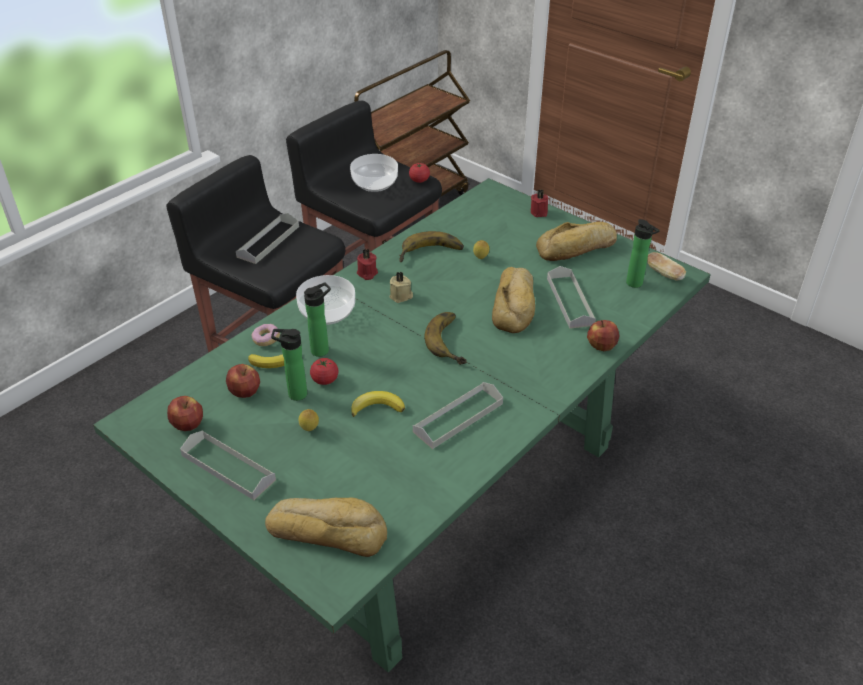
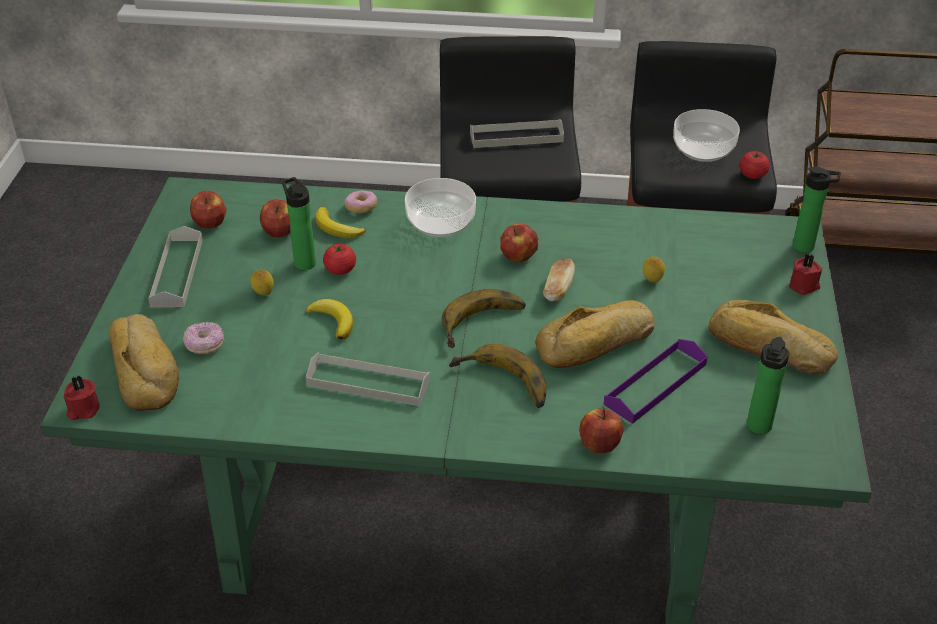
camera: 55 degrees right, 0 degrees up
bottle [304,282,331,357] -> bottle moved to [793,166,841,253]
red candle [357,249,378,280] -> red candle moved to [64,376,100,420]
beige candle [390,272,413,303] -> apple [500,223,538,262]
banana [400,231,464,263] -> banana moved to [449,344,546,408]
grey tray [547,266,596,329] -> purple tray [604,339,708,424]
bread [647,252,686,280] -> bread moved to [543,258,575,301]
none -> donut [183,322,224,354]

